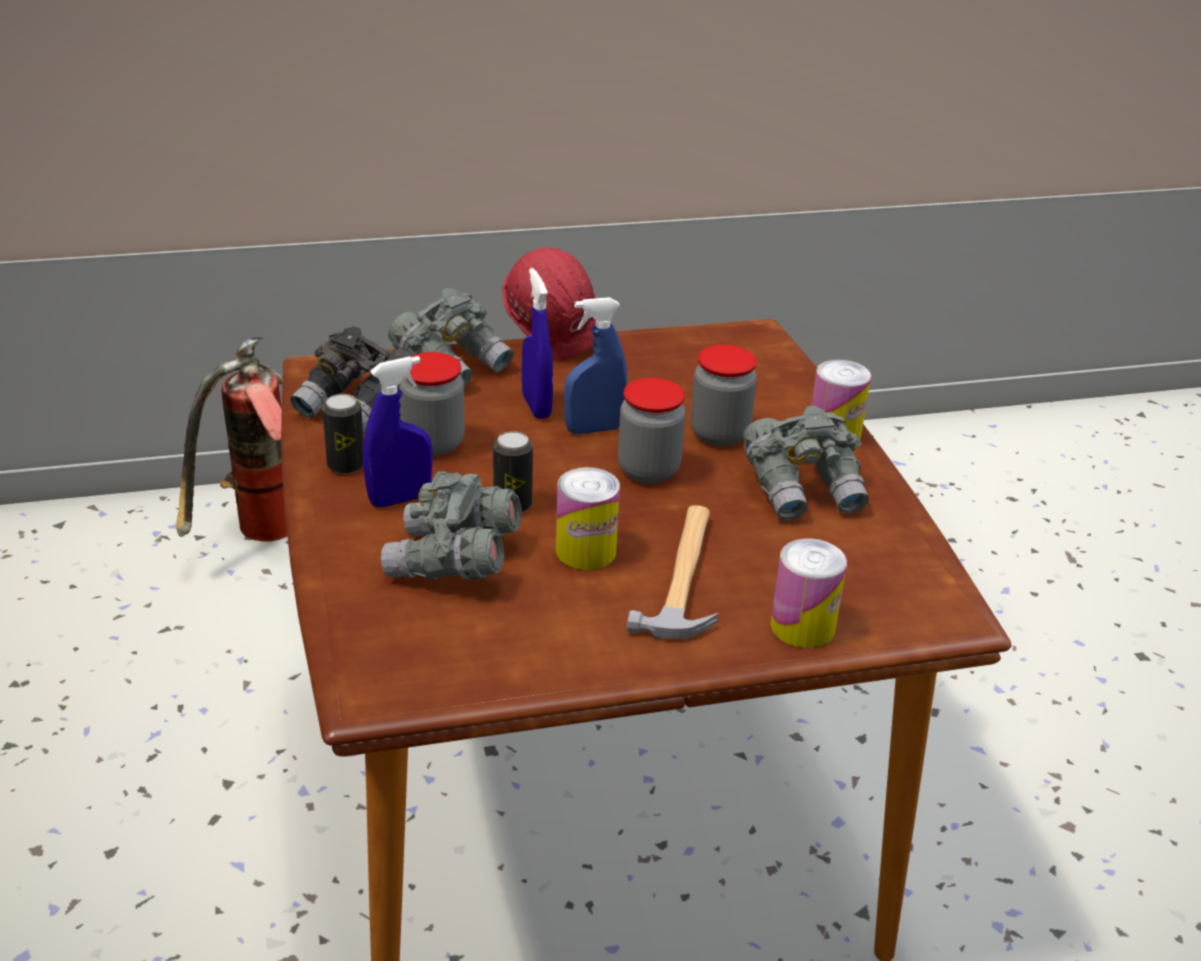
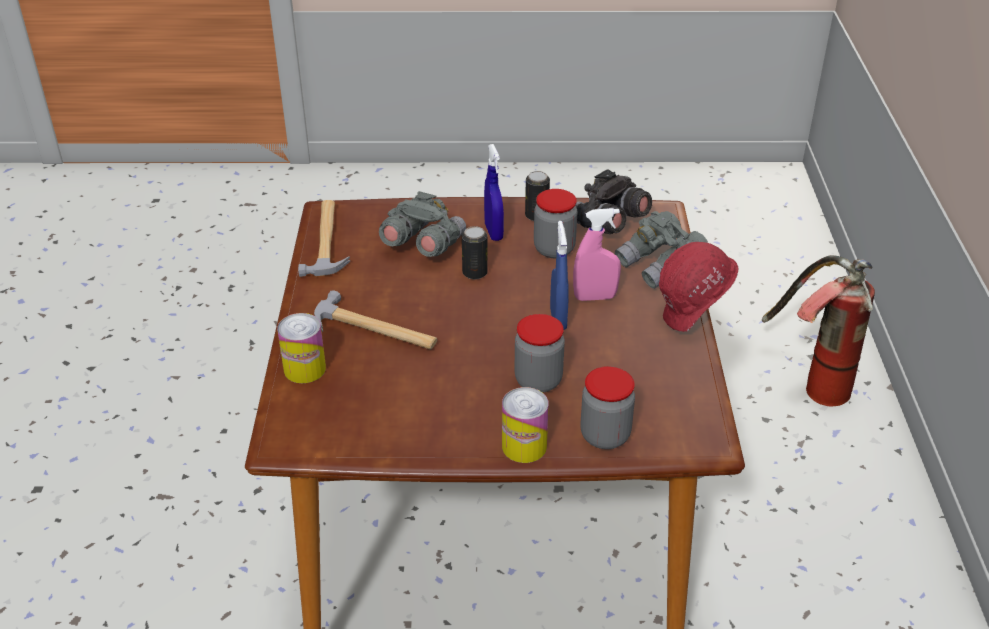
camera: 105 degrees right, 5 degrees up
blue spray bottle [522,268,553,419] -> pink spray bottle [573,208,621,301]
can [556,467,620,570] -> none
jar [618,378,686,484] -> jar moved to [580,366,635,449]
grey binoculars [743,406,869,520] -> none
none -> hammer [298,200,350,277]

